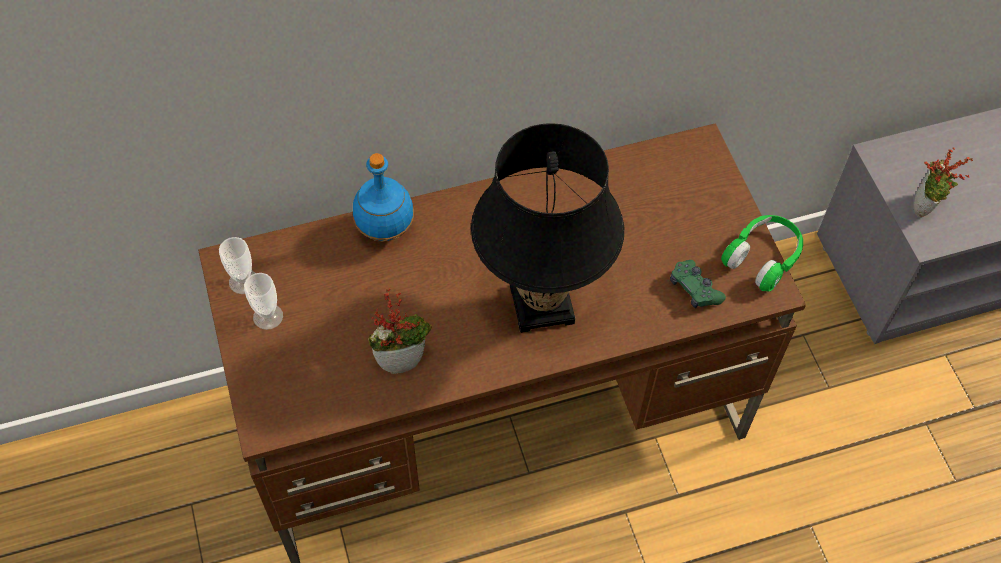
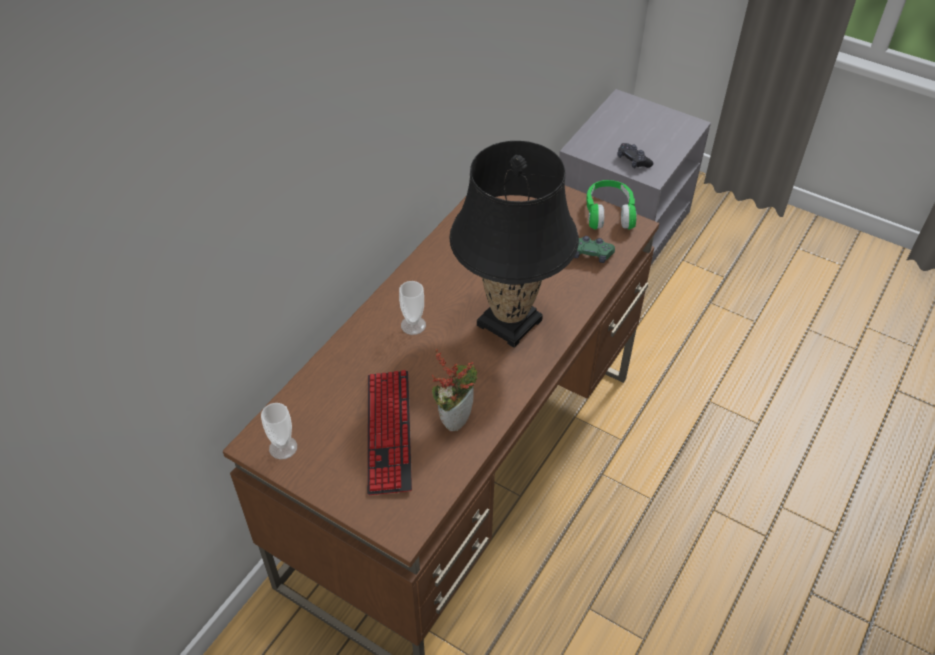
camera: 40 degrees left, 10 degrees down
cup [244,273,283,330] -> cup moved to [399,281,426,335]
blue bottle [353,153,414,242] -> none
potted plant [914,148,973,217] -> black game controller [617,143,653,168]
none -> keyboard [367,370,412,495]

